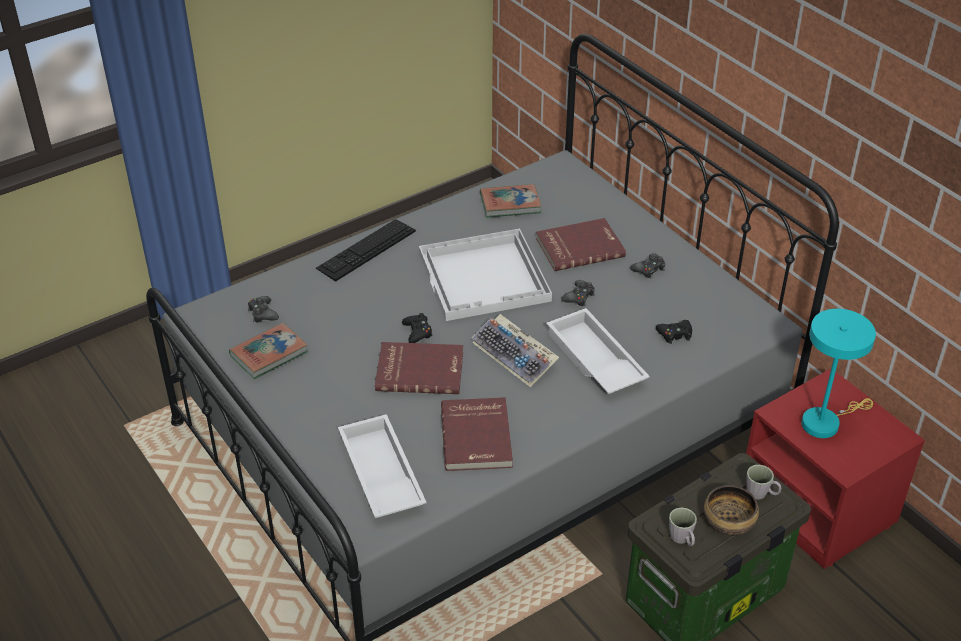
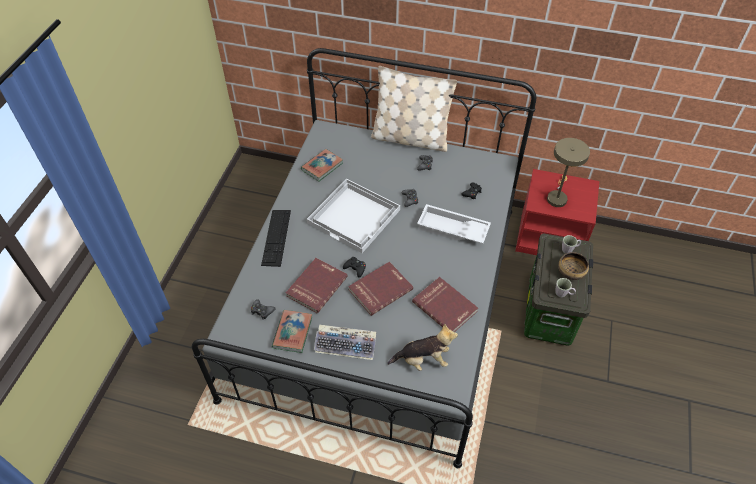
camera: 40 degrees left, 10 degrees up
white tray [338,414,427,518] -> plush toy [387,323,458,371]
keyboard [471,314,559,387] -> keyboard moved to [314,324,376,360]
red book [536,218,626,271] -> red book moved to [286,258,348,314]
turquoise table lamp [802,309,876,438] -> beige table lamp [547,138,590,207]
none -> beige pillow [371,66,457,152]

